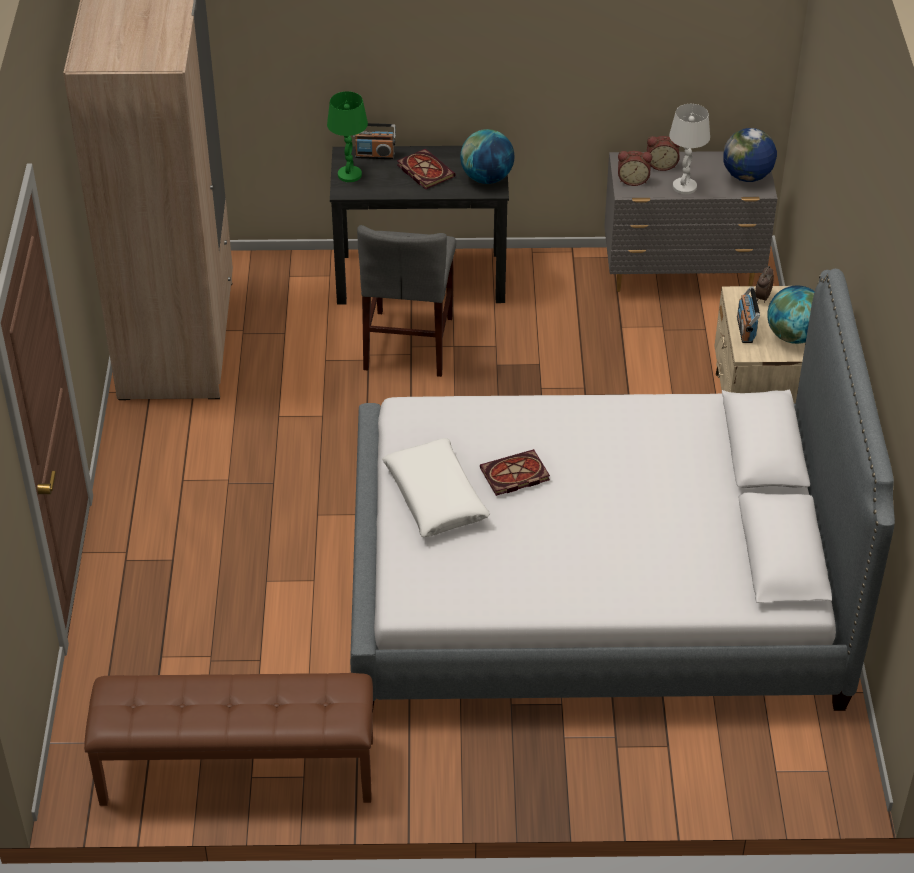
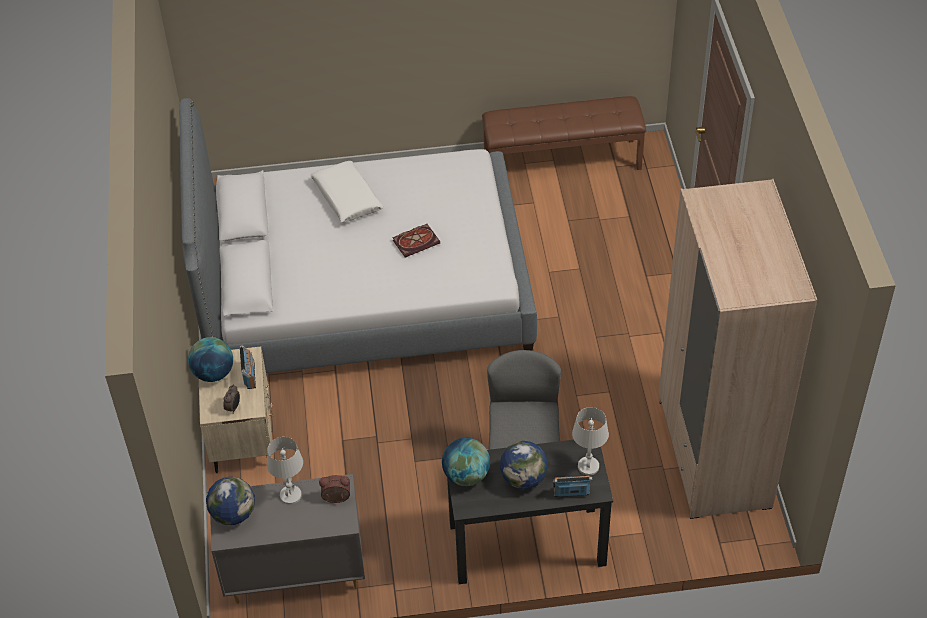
camera: 175 degrees right, 5 degrees up
green table lamp [327,91,368,182] -> white table lamp [572,407,609,475]
white pillow [382,438,490,537] -> white pillow moved to [310,161,384,222]
book [397,149,456,189] -> globe [500,441,548,489]
alarm clock [647,136,680,171] -> none

